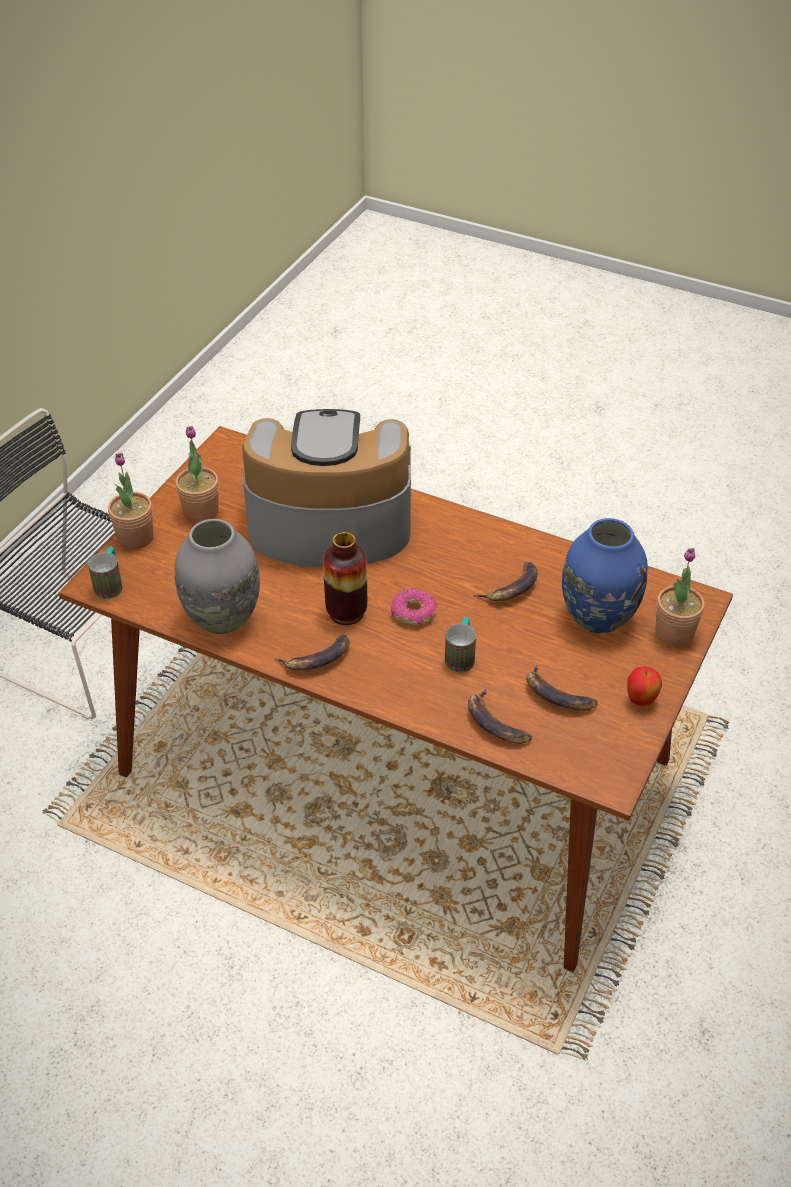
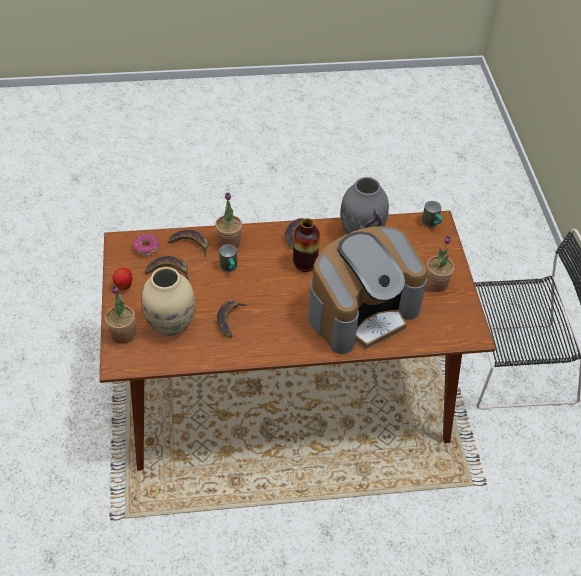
camera: 145 degrees right, 5 degrees up
potted plant [108,453,153,549] -> potted plant moved to [215,193,242,248]
donut [391,588,437,625] -> donut moved to [133,233,159,256]
blue vase [562,518,647,634] -> beige vase [142,267,195,336]

